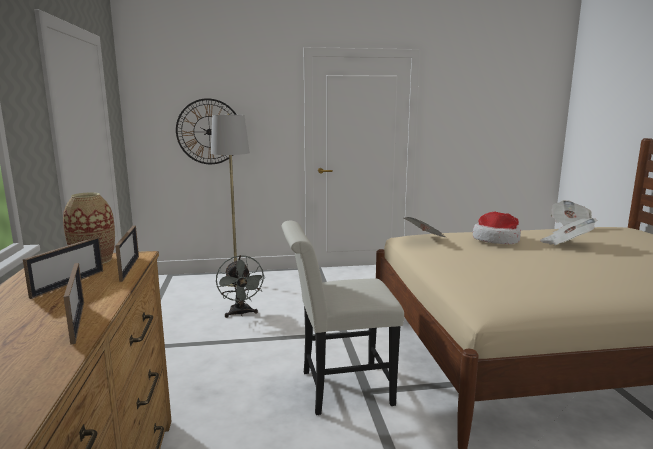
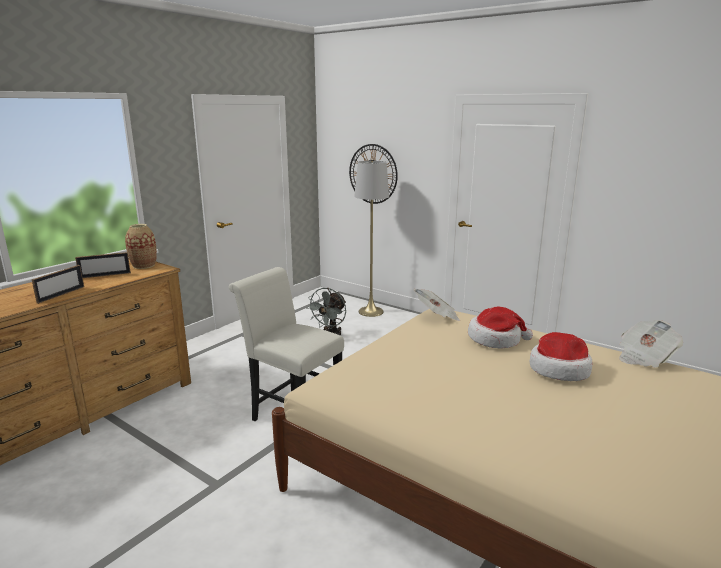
camera: 45 degrees right, 5 degrees up
picture frame [115,226,139,282] -> none
newspaper [540,218,598,245] -> hat [530,332,593,381]

